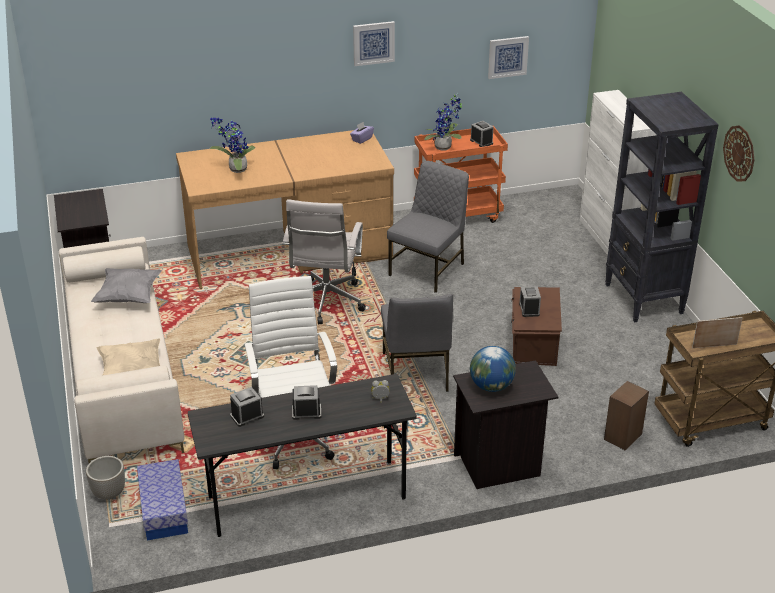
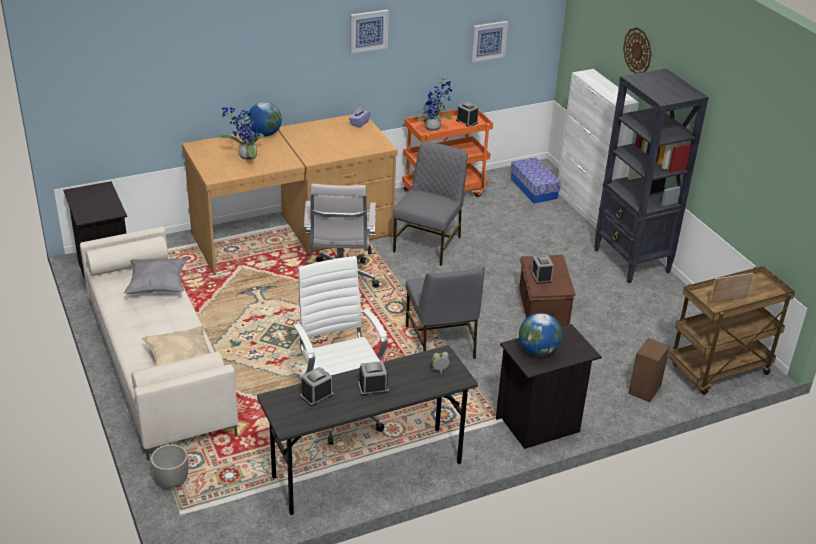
camera: 10 degrees left, 0 degrees up
storage box [137,459,188,540] -> storage box moved to [511,157,561,203]
wall clock [723,125,754,182] -> wall clock moved to [623,27,652,74]
none -> globe [247,102,282,137]

